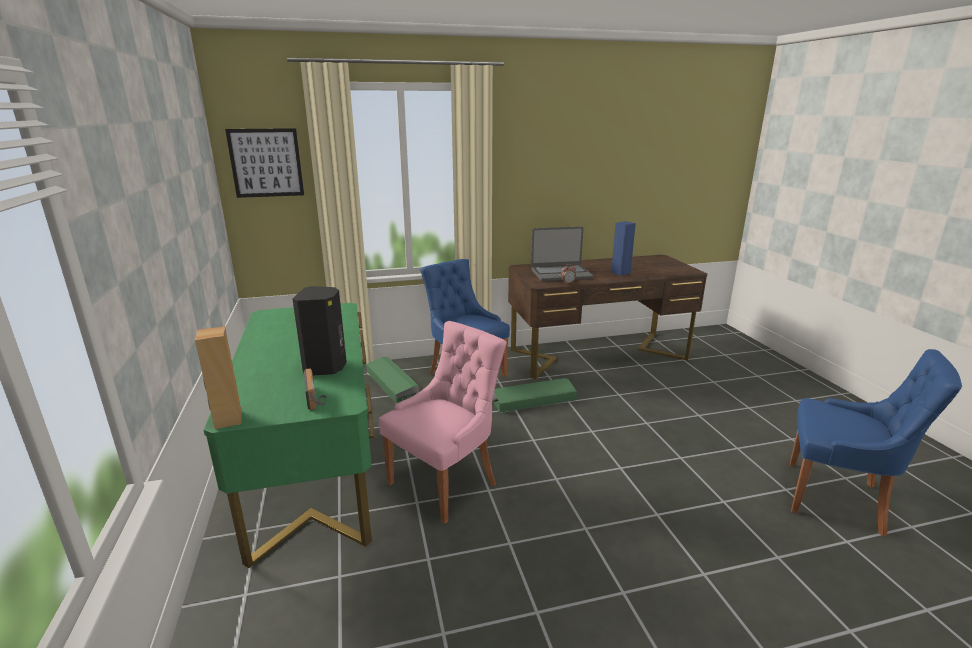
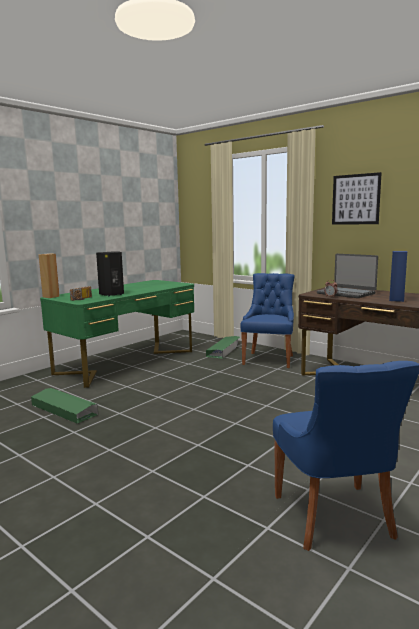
camera: 55 degrees right, 10 degrees down
picture [225,128,304,198] -> picture moved to [332,172,382,225]
pink chair [379,321,507,524] -> none
green storage box [493,378,577,413] -> green storage box moved to [31,388,98,424]

